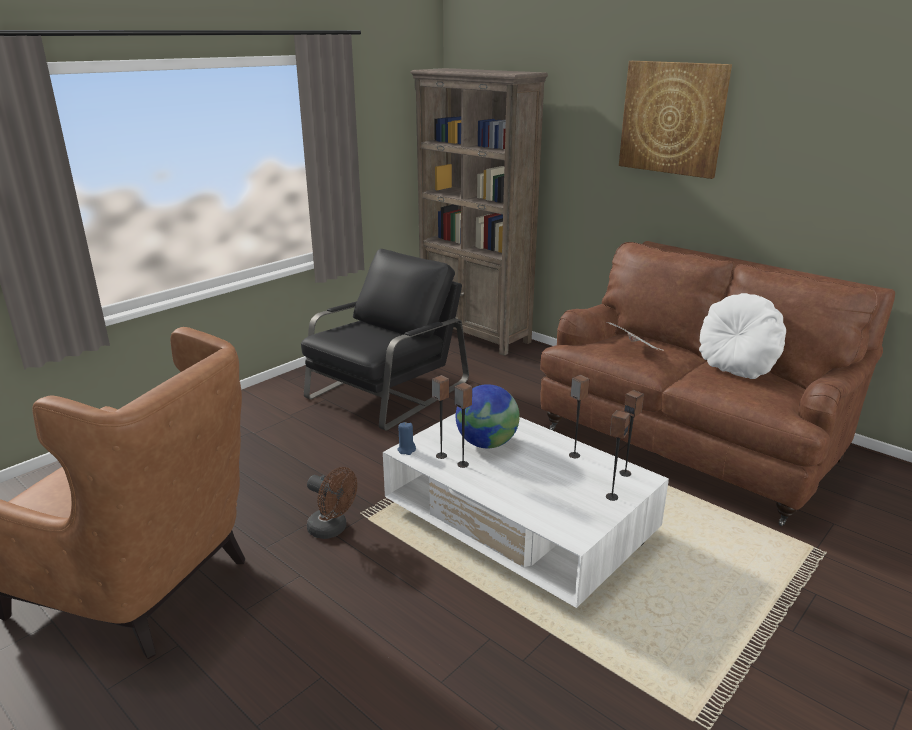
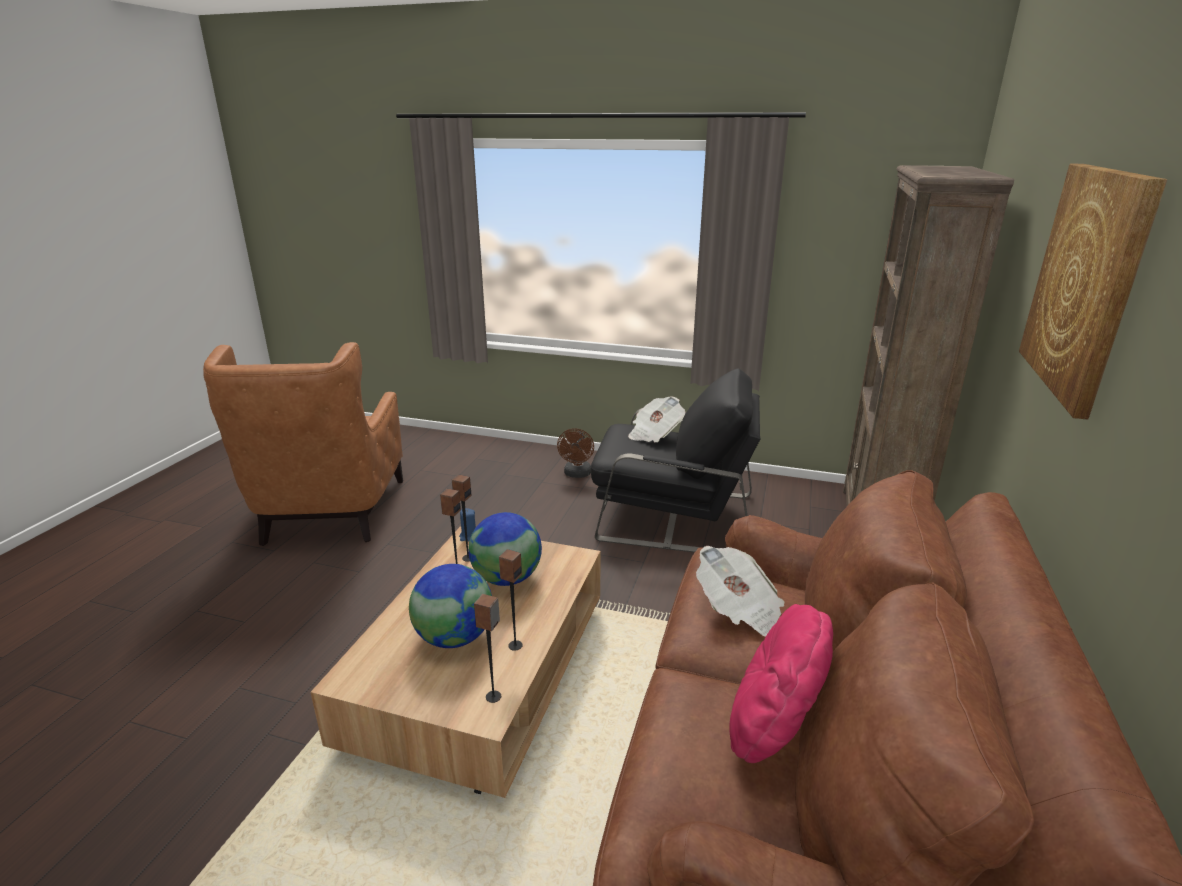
camera: 65 degrees right, 0 degrees up
brown fan [307,467,357,539] -> brown fan moved to [557,428,594,478]
white coffee table [383,413,669,608] -> brown coffee table [310,527,601,798]
speaker [606,410,630,501] -> none
white pillow [699,293,786,379] -> pink pillow [729,604,833,763]
none -> globe [409,564,492,648]
none -> newspaper [628,397,685,442]

